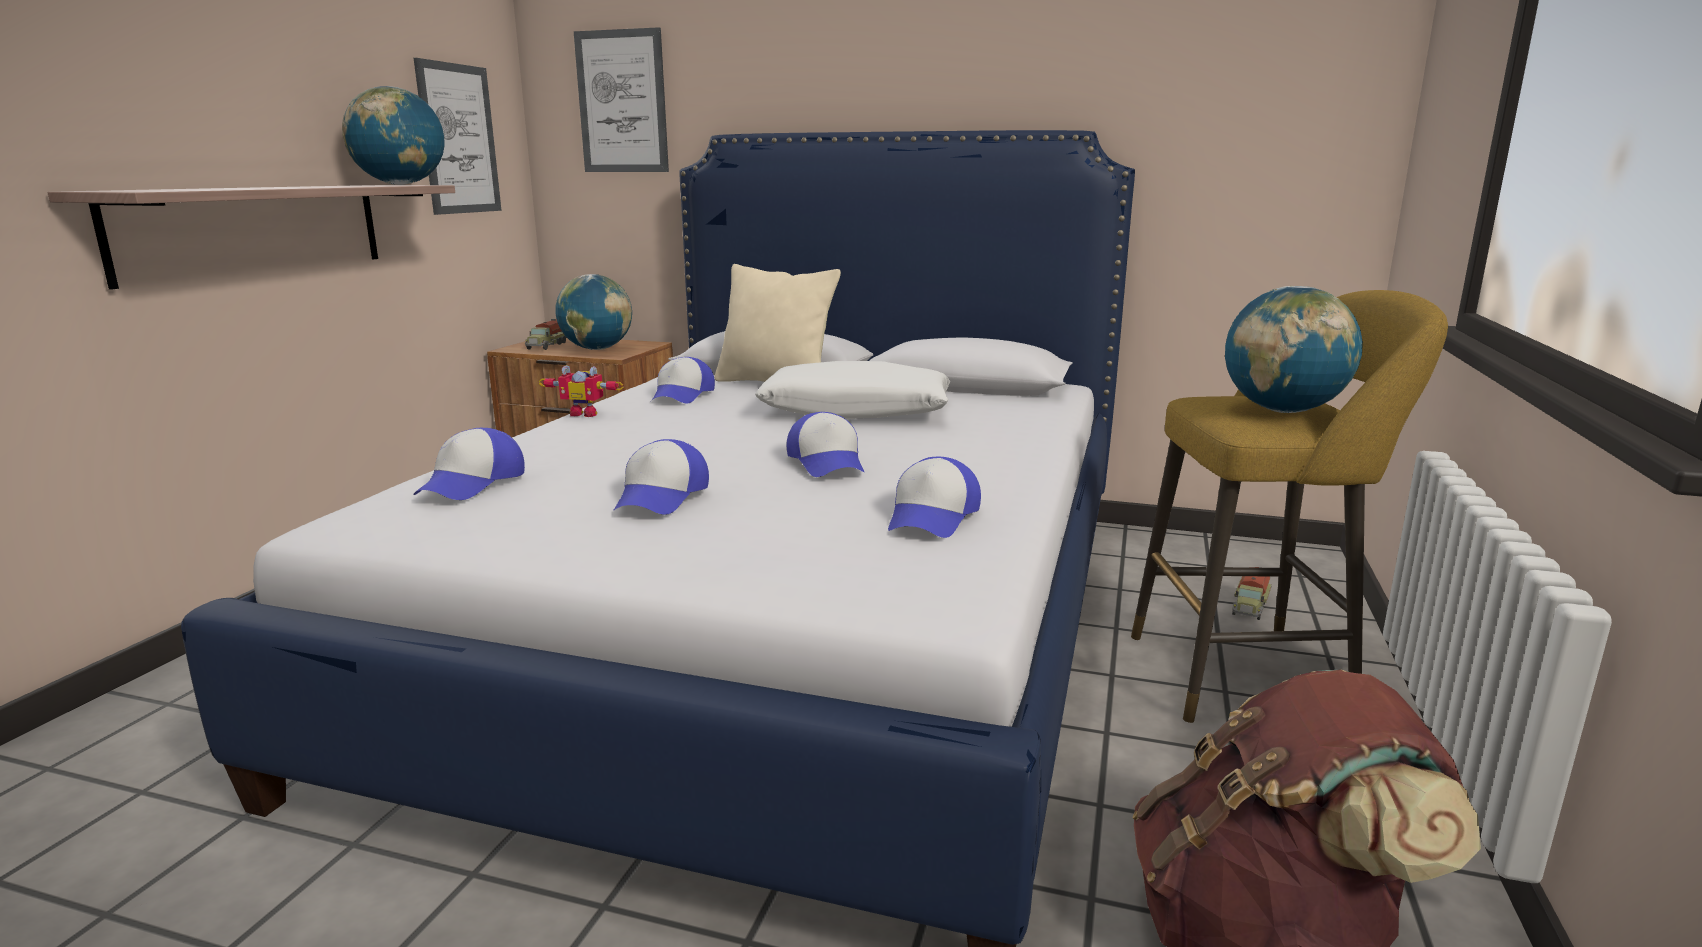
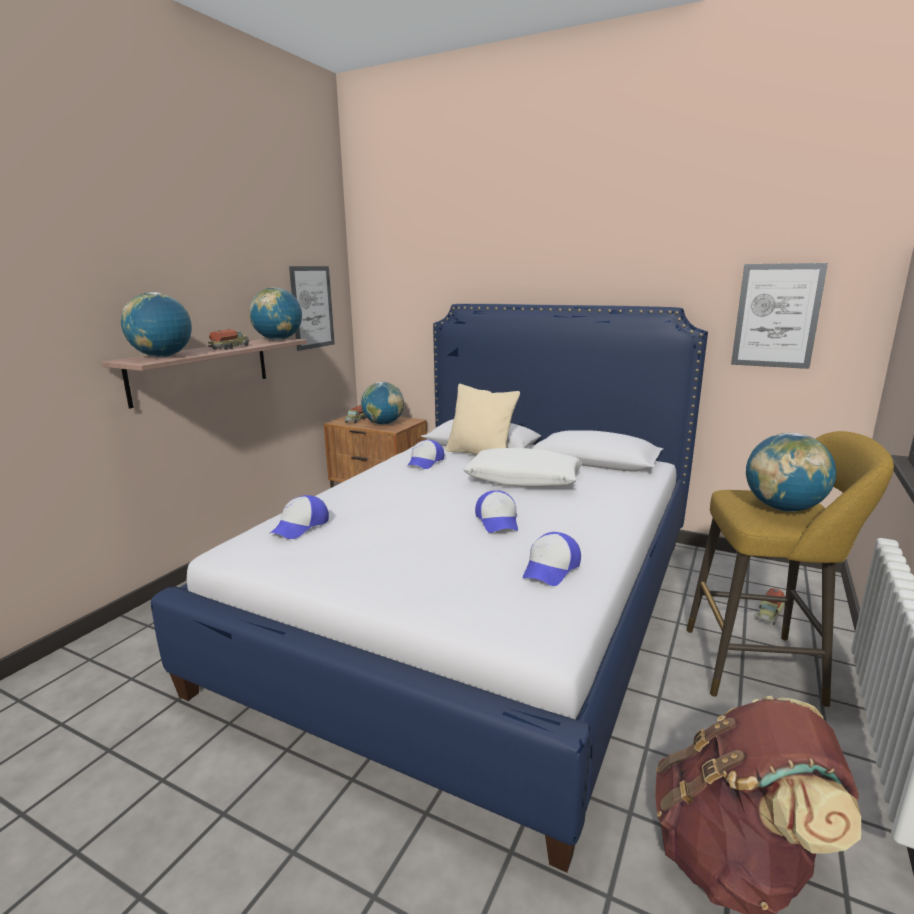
camera: 10 degrees right, 0 degrees up
toy robot [539,365,624,417] -> none
picture [574,27,669,172] -> picture moved to [731,263,828,369]
cap [613,439,709,515] -> none
none -> globe [121,292,192,357]
none -> toy truck [208,329,250,350]

